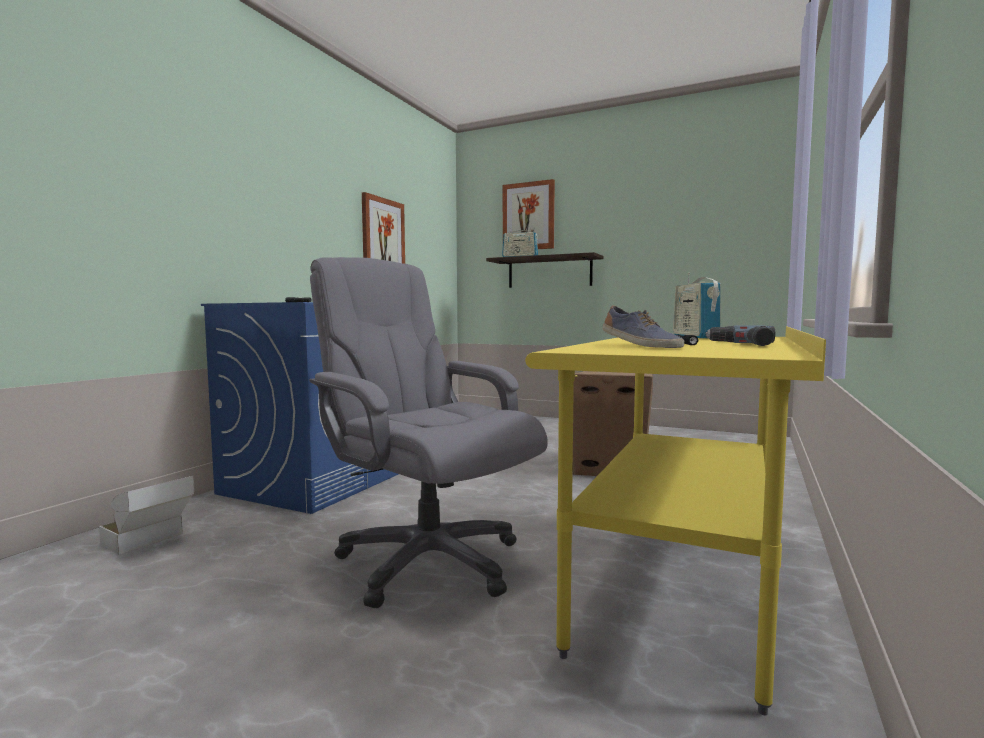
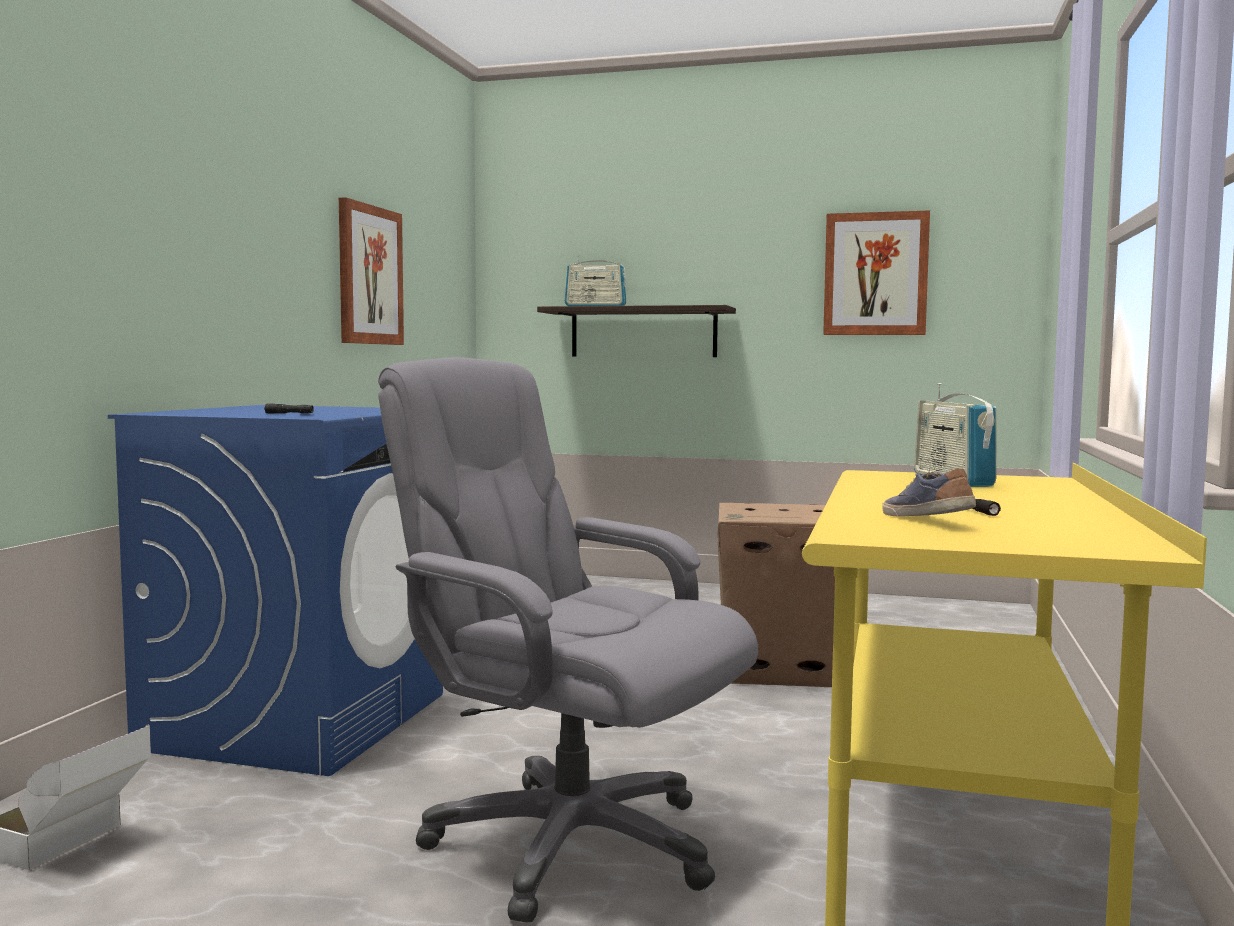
camera: 10 degrees left, 0 degrees up
picture [503,179,555,249] -> picture moved to [823,210,930,335]
shoe [602,306,684,348] -> shoe turned 150 degrees counterclockwise [883,468,976,517]
power drill [705,325,775,346] -> none

